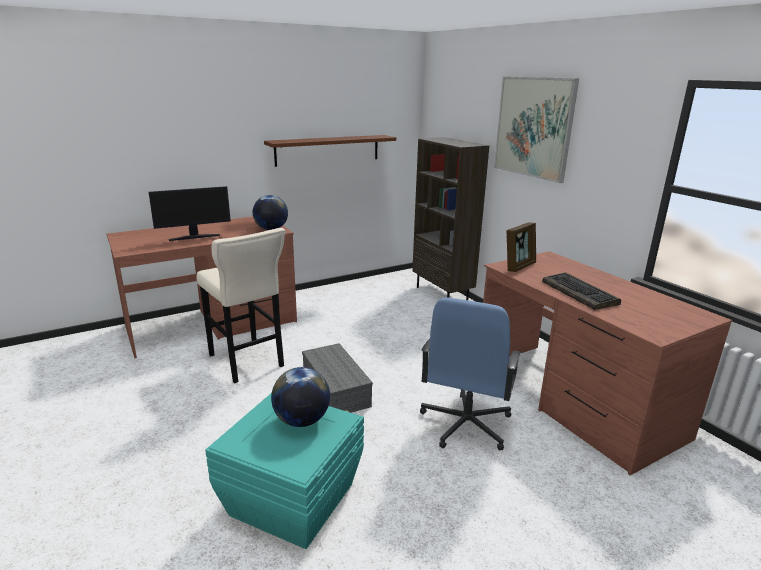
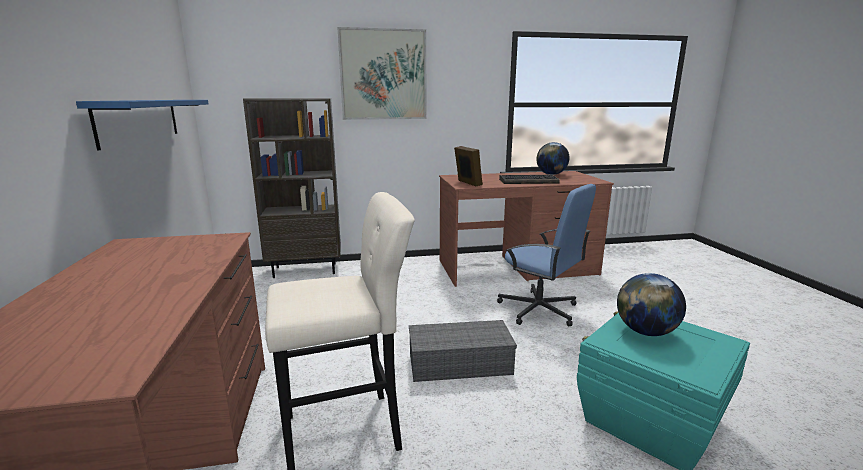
camera: 70 degrees left, 5 degrees down
monitor [149,186,231,241] -> none
globe [253,195,288,230] -> globe moved to [536,142,569,175]
brown shelf [264,135,396,167] -> blue shelf [76,100,209,151]

